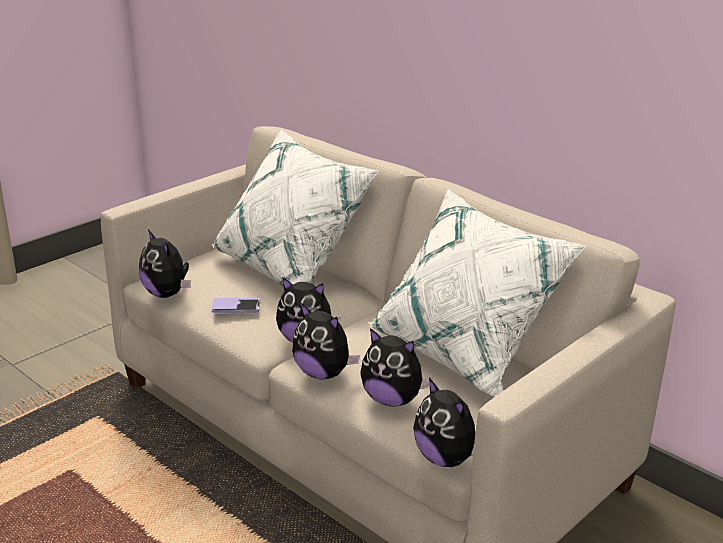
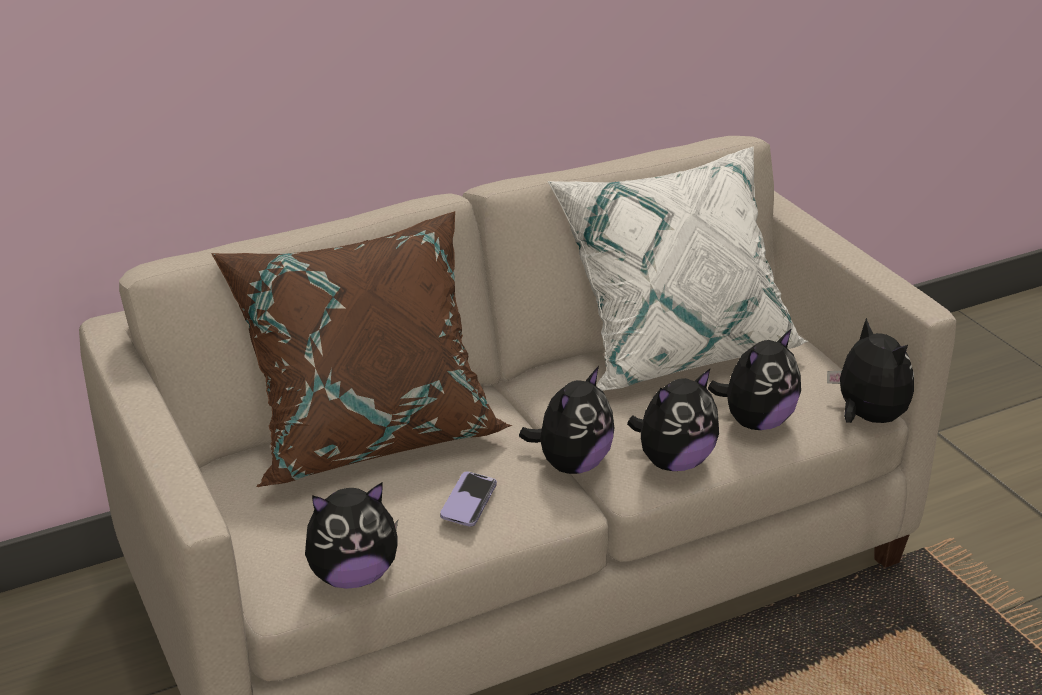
camera: 70 degrees left, 5 degrees up
white pillow [212,129,379,287] -> brown pillow [211,211,512,487]
plush toy [413,378,475,467] -> plush toy turned 105 degrees counterclockwise [827,318,914,423]

